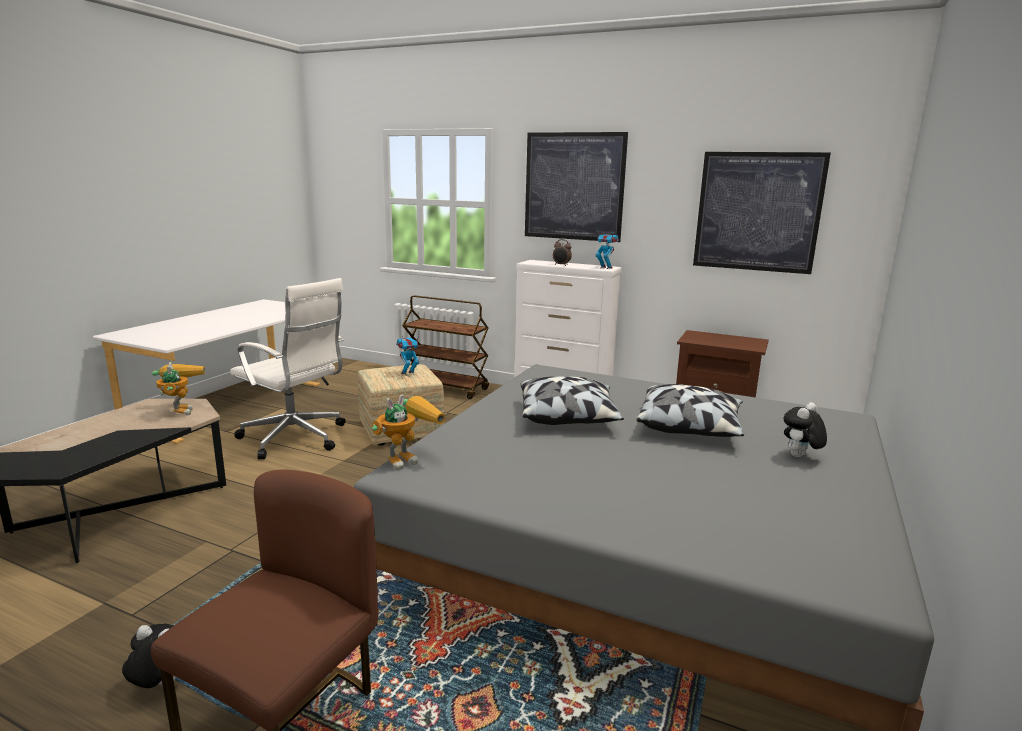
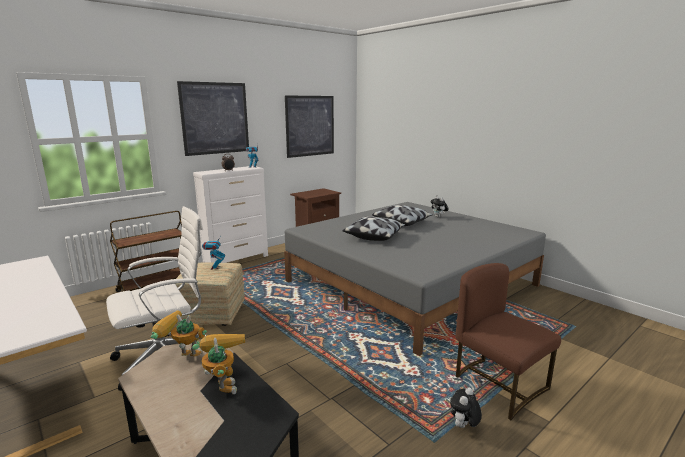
camera: 65 degrees left, 0 degrees up
toy robot [371,395,446,471] -> toy robot moved to [192,334,245,394]

